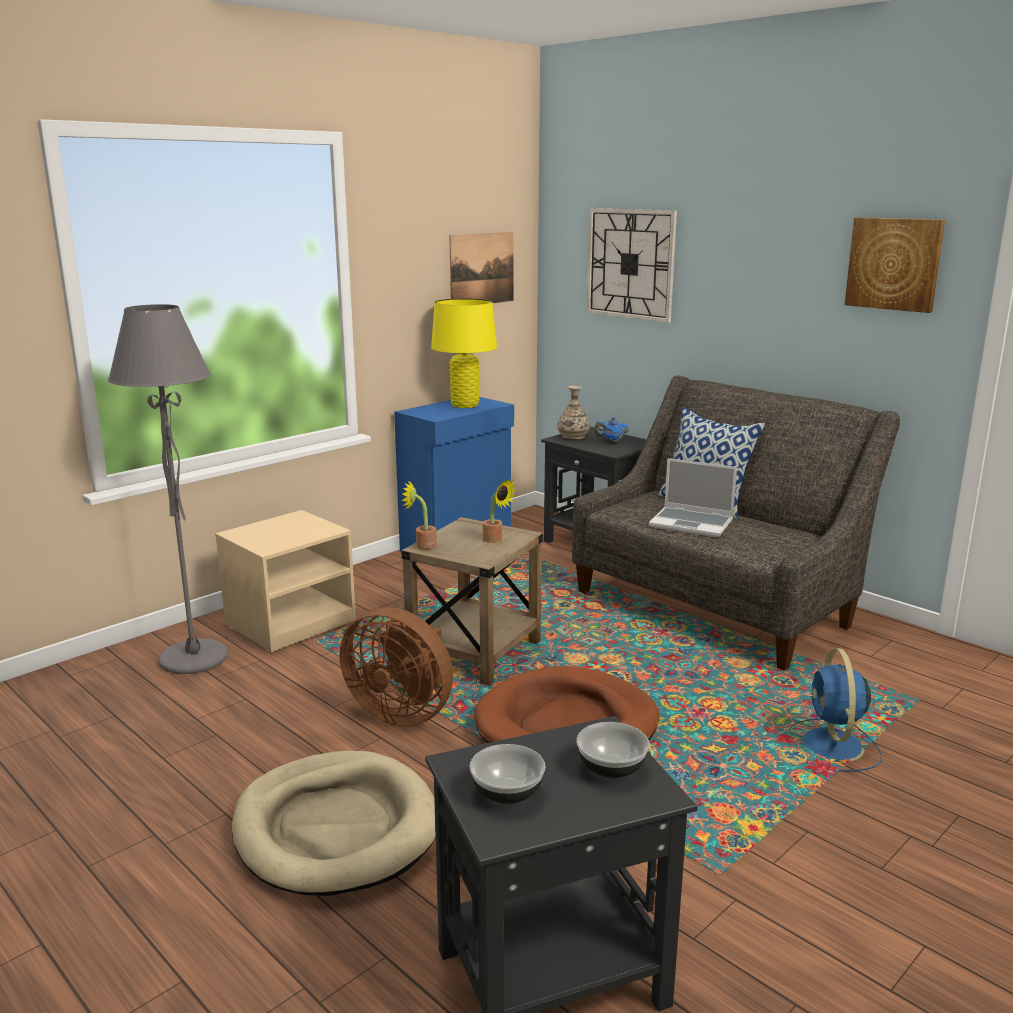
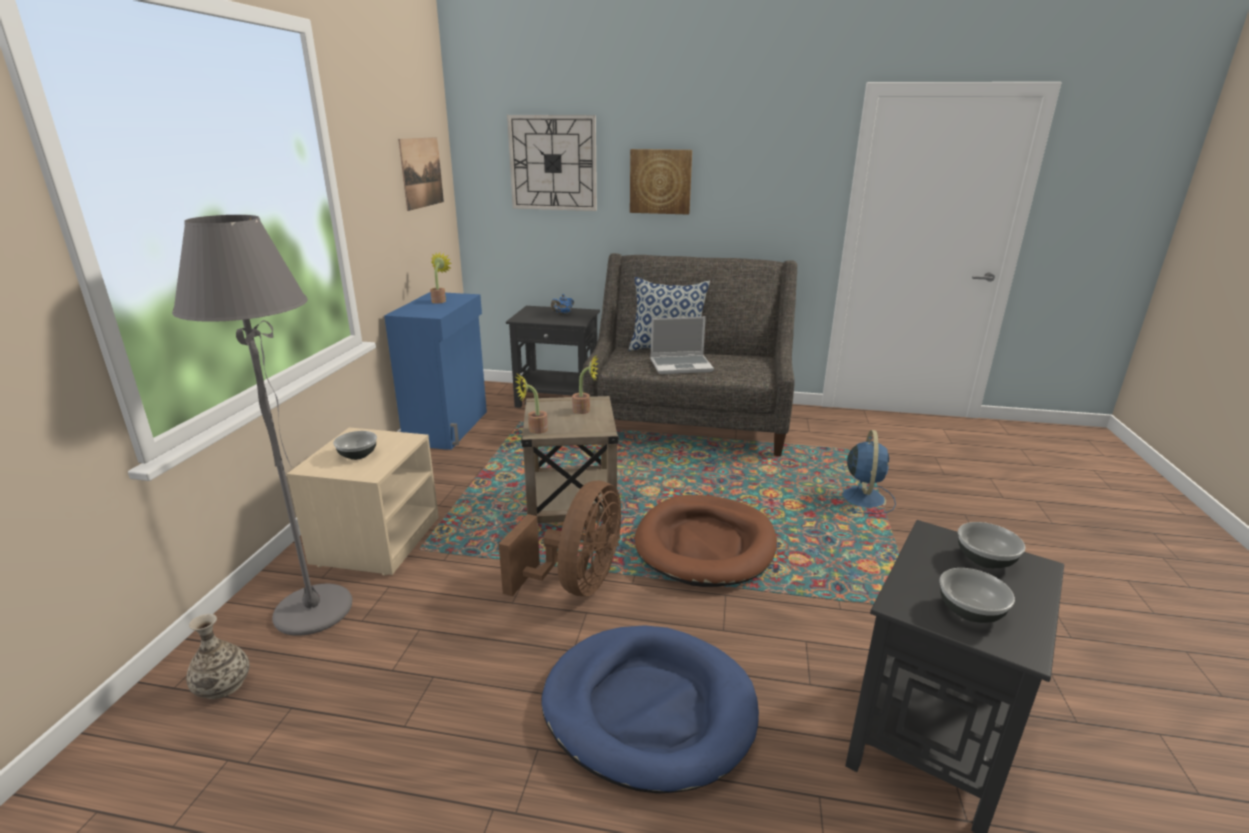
camera: 35 degrees left, 5 degrees up
beige dog bed [232,751,436,896] -> blue dog bed [541,625,759,794]
brown fan [340,607,453,726] -> brown fan turned 60 degrees counterclockwise [499,481,621,596]
yellow table lamp [431,298,497,408] -> potted plant [430,252,452,303]
vase [557,386,590,439] -> vase moved to [186,614,249,699]
blue fan [789,648,882,771] -> blue fan turned 135 degrees counterclockwise [832,430,896,514]
picture [844,217,945,313] -> picture moved to [630,149,692,215]
none -> bowl [333,431,377,460]

